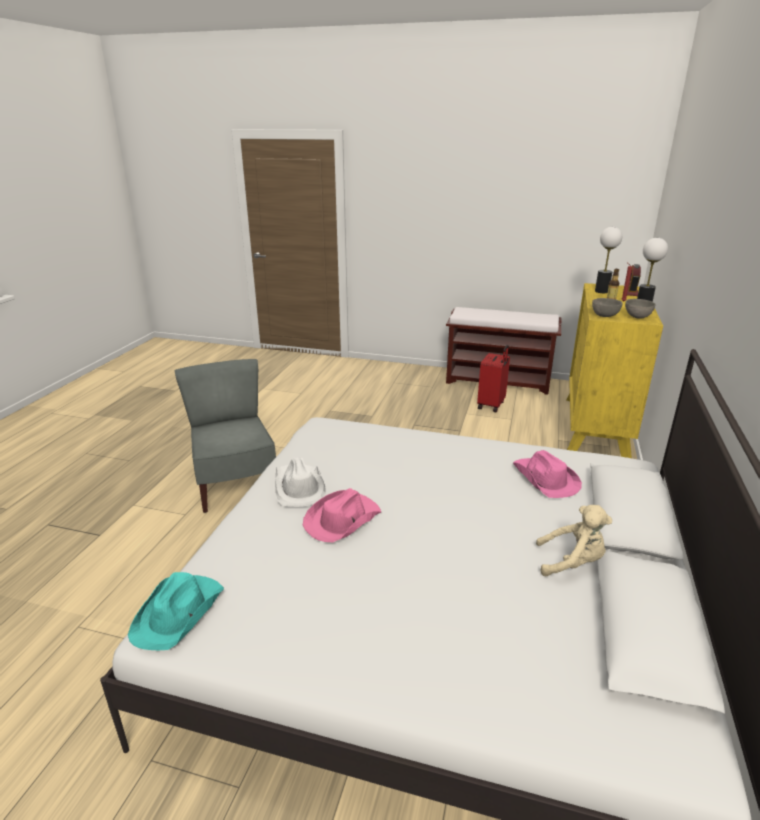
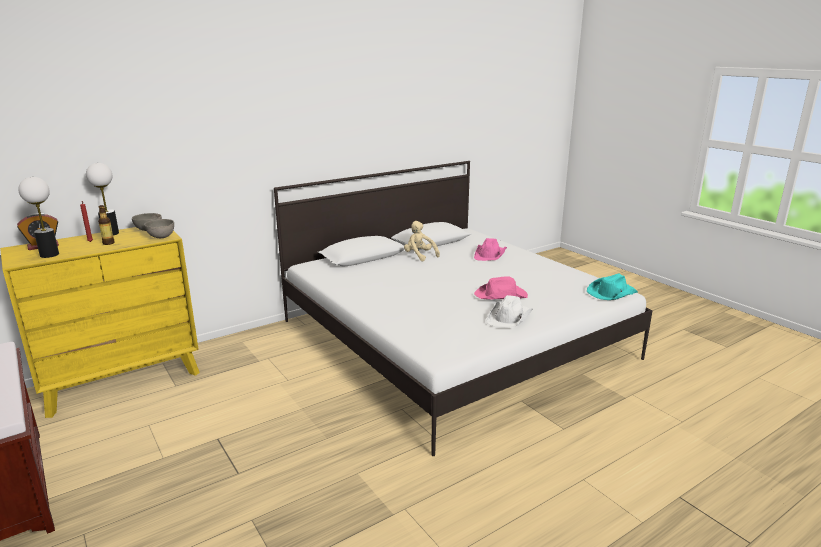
camera: 140 degrees left, 5 degrees down
grey chair [175,359,276,513] -> none
red suitcase [477,345,510,412] -> none
pink hat [513,450,582,498] -> pink hat moved to [474,238,507,261]

